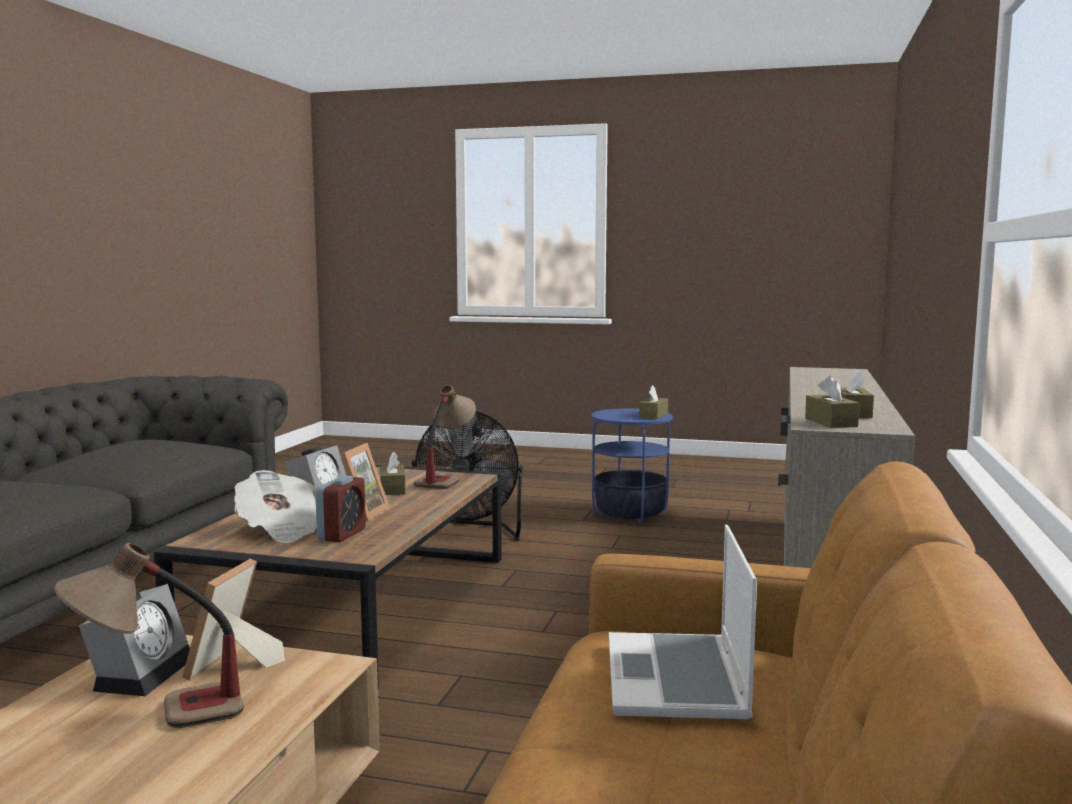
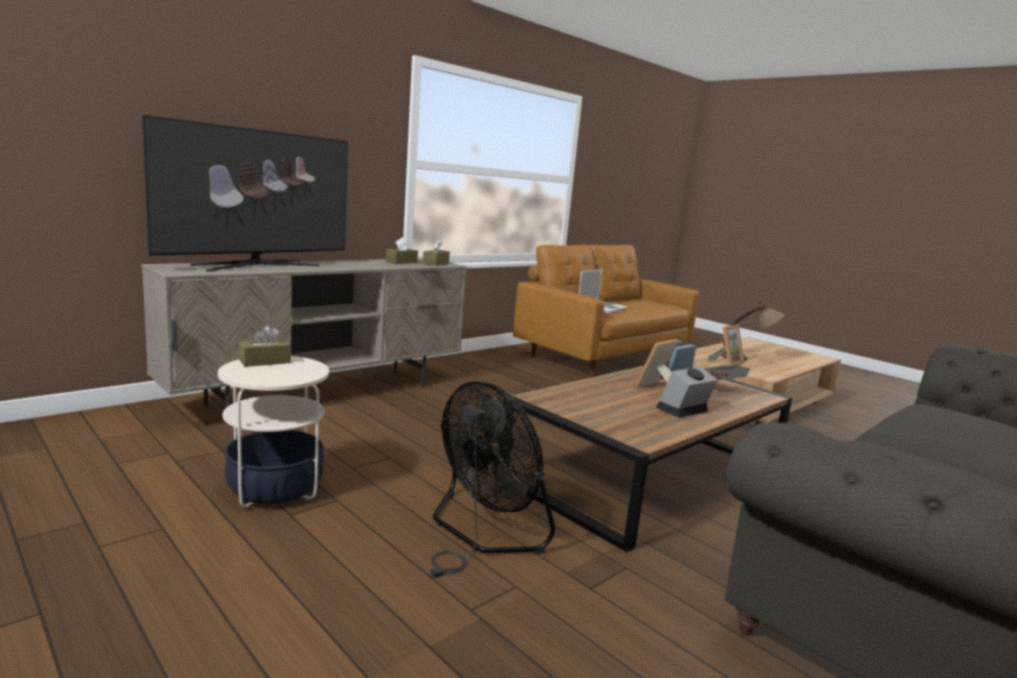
camera: 150 degrees left, 5 degrees up
alarm clock [79,584,190,696] -> none
brown tissue box [380,451,406,495] -> none
table lamp [414,385,476,489] -> none
blue side table [591,409,673,523] -> beige side table [218,356,329,508]
none -> television [142,115,348,272]

